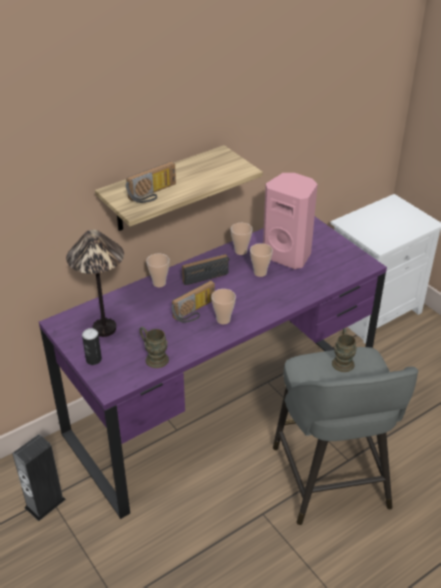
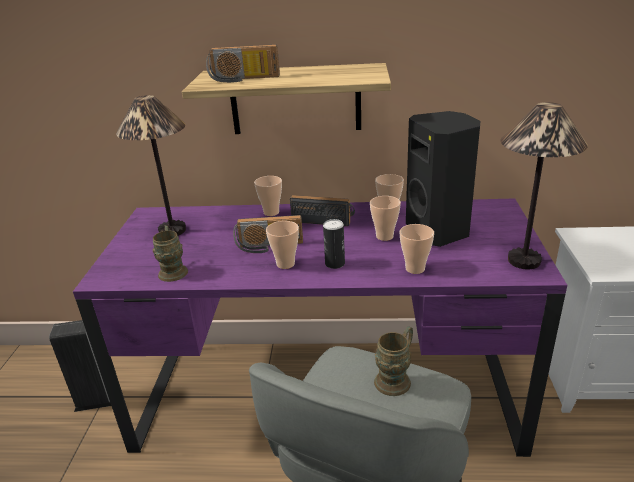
camera: 40 degrees right, 10 degrees down
can [82,328,102,365] -> can moved to [323,219,345,269]
pink speaker [263,173,318,269] -> black speaker [406,111,480,247]
none -> cup [400,224,434,274]
none -> table lamp [501,102,588,269]

